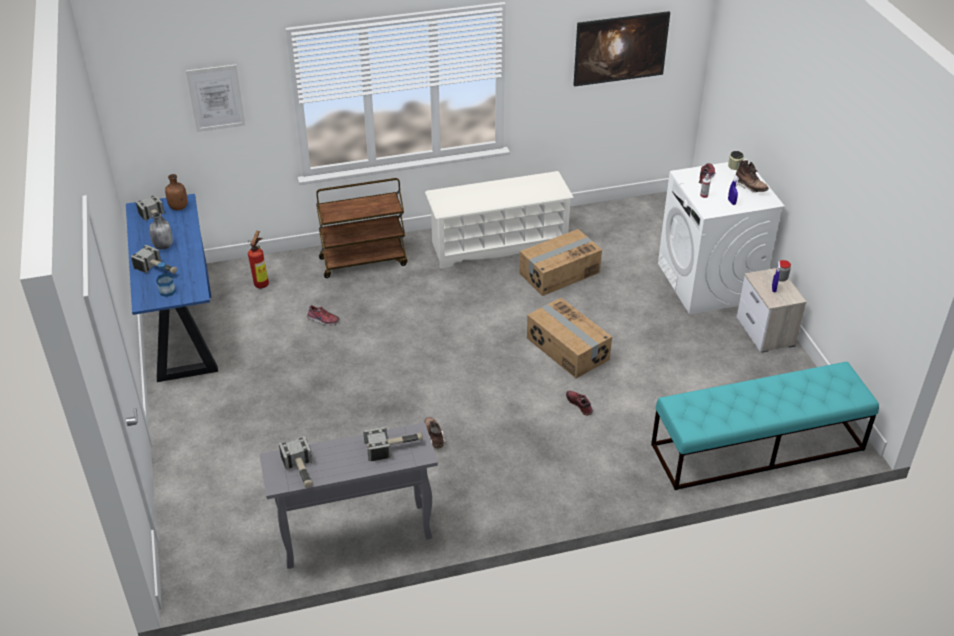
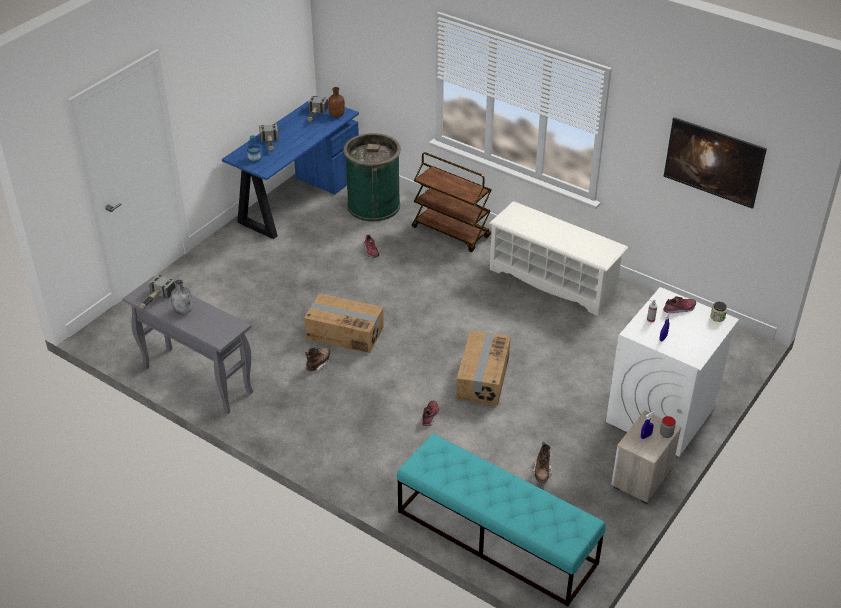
camera: 50 degrees right, 0 degrees up
grey bottle [149,212,173,250] -> grey bottle moved to [171,280,192,315]
picture [186,64,245,132] -> none
fire extinguisher [248,231,269,288] -> green trash can [343,133,401,222]
hammer [363,427,423,461] -> none
cardboard box [520,229,602,296] -> cardboard box moved to [304,293,383,353]
brown boot [736,160,769,192] -> brown boot moved to [533,442,552,483]

